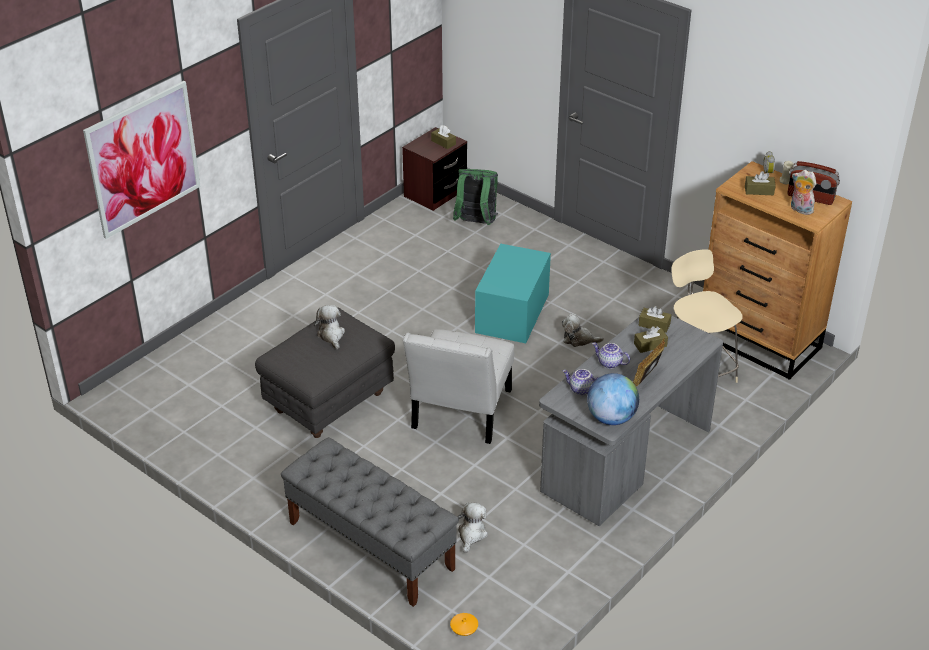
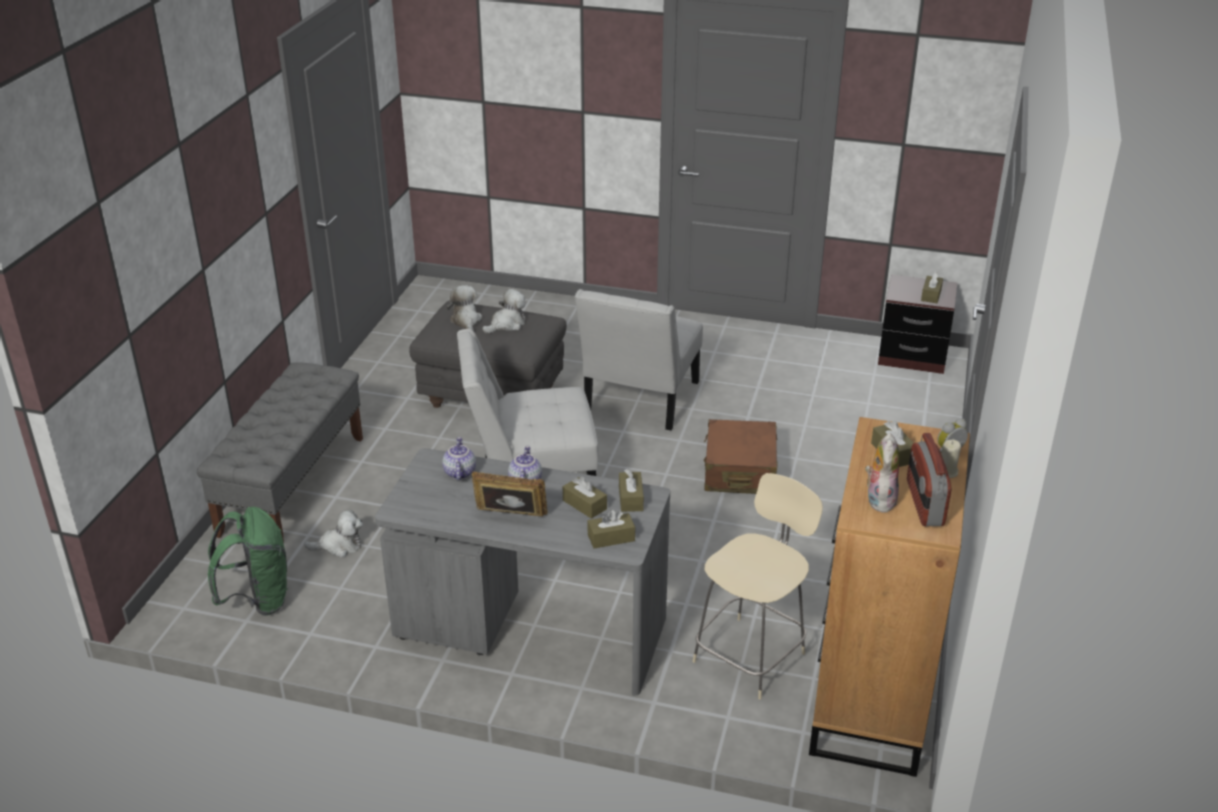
camera: 65 degrees right, 5 degrees down
picture [83,81,201,239] -> none
orange vase [450,613,478,636] -> none
green backpack [453,169,498,225] -> green backpack moved to [208,507,287,616]
turquoise storage box [475,243,551,343] -> brown suitcase [704,419,778,494]
plush toy [562,314,604,347] -> plush toy moved to [447,285,482,331]
globe [587,373,639,425] -> none
none -> white chair [575,289,703,431]
none -> brown tissue box [588,510,635,549]

